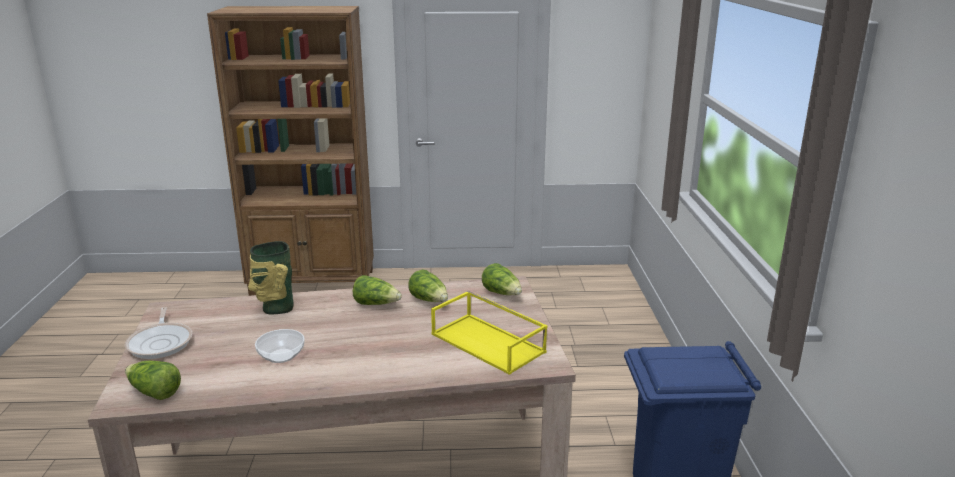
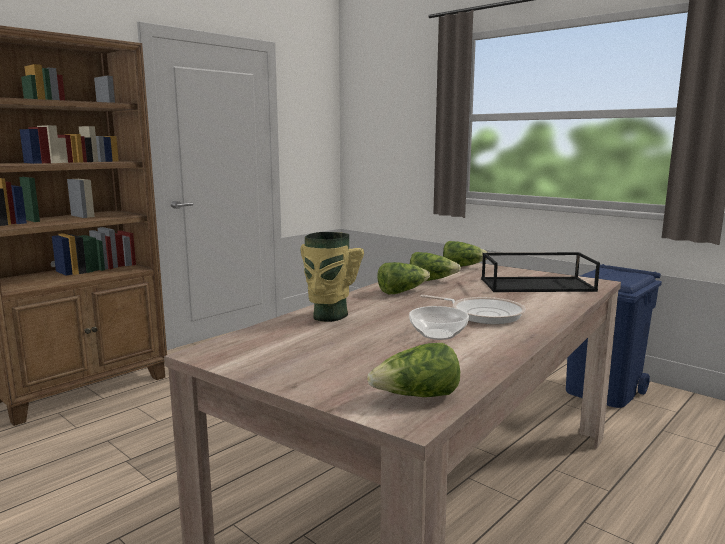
camera: 45 degrees left, 10 degrees down
frying pan [125,307,192,359] -> frying pan moved to [420,295,526,324]
yellow tray [431,291,547,375] -> black tray [481,252,600,292]

